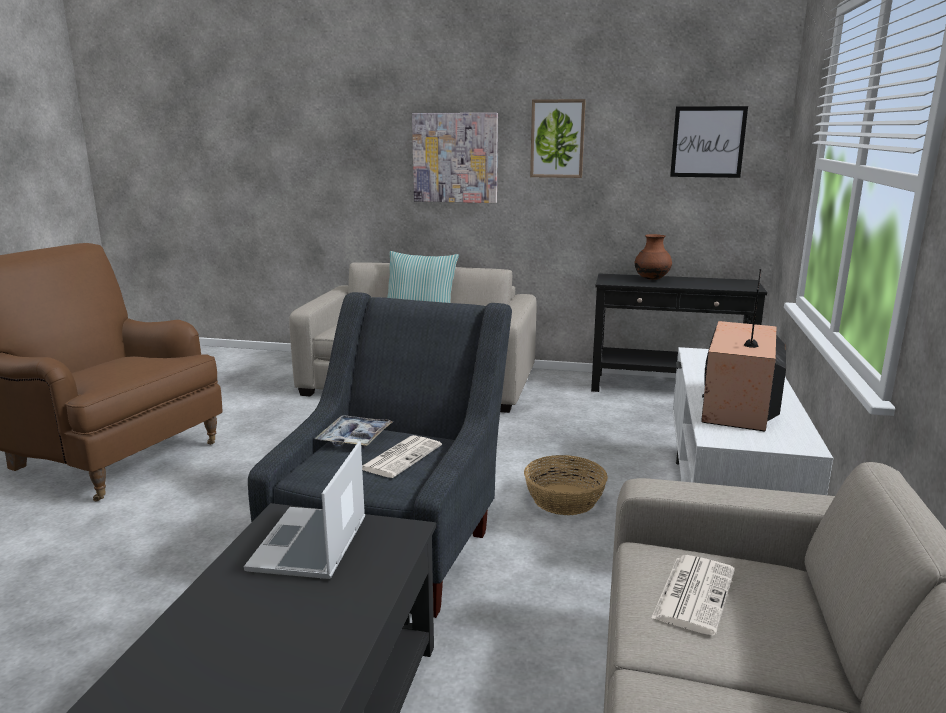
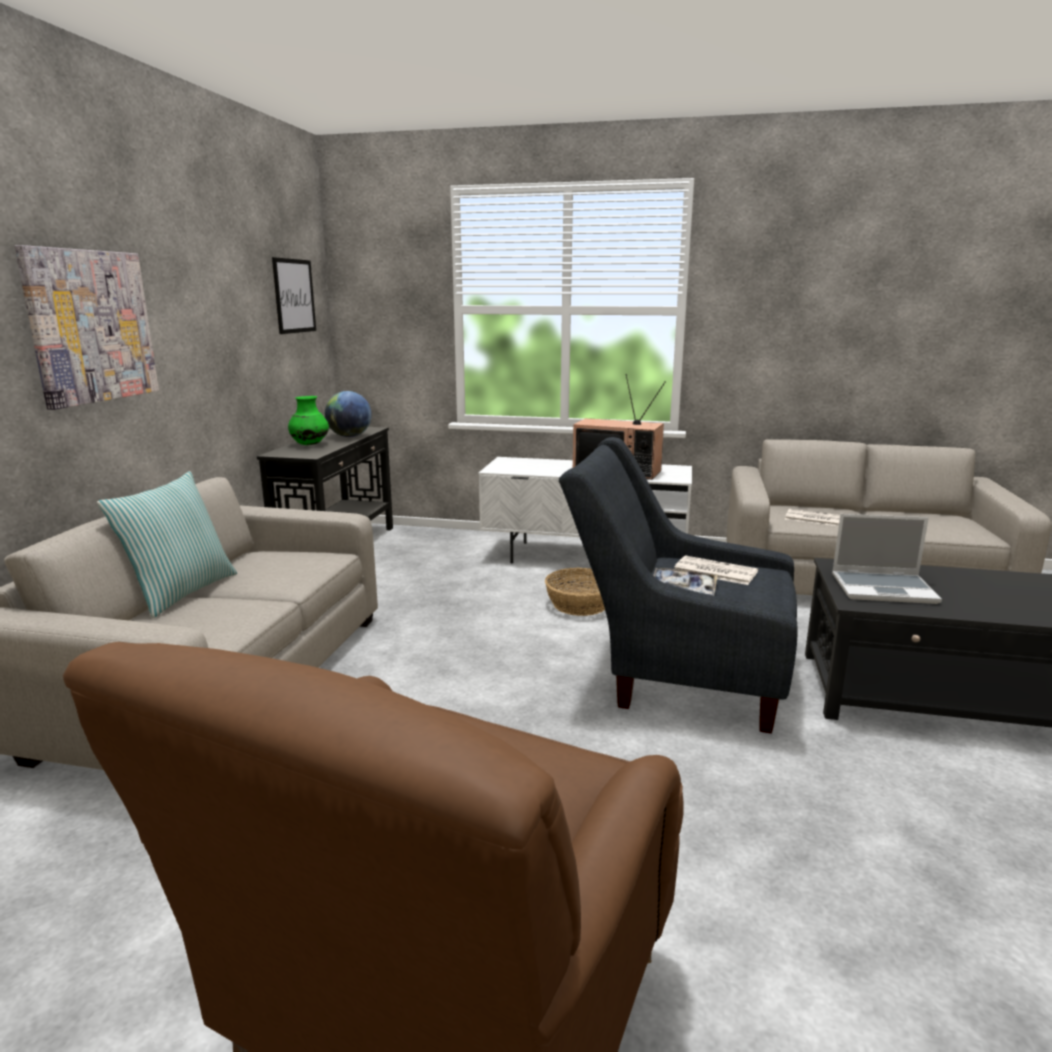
camera: 90 degrees left, 0 degrees up
picture [530,99,586,178] -> none
brown vase [635,234,672,280] -> green vase [288,396,329,445]
none -> globe [325,391,372,437]

